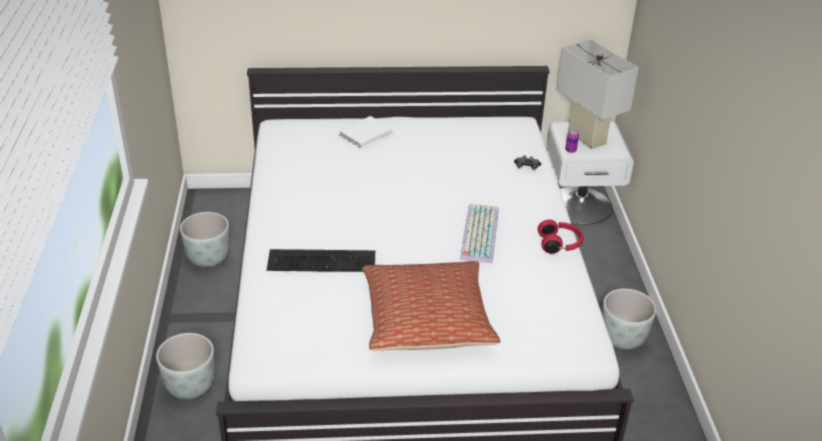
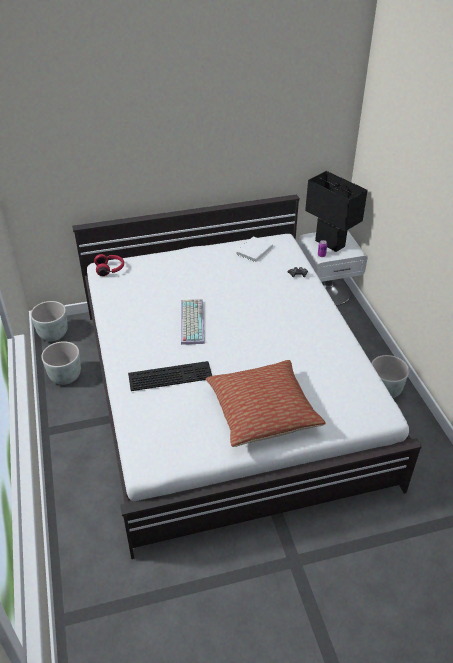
camera: 10 degrees left, 5 degrees up
grey planter [156,333,215,399] -> grey planter moved to [31,301,68,341]
white book [339,116,392,148] -> white book moved to [236,236,273,262]
keyboard [460,204,499,263] -> keyboard moved to [181,299,205,345]
red headphones [538,219,584,254] -> red headphones moved to [94,254,124,276]
white table lamp [557,39,639,149] -> black table lamp [305,171,368,252]

